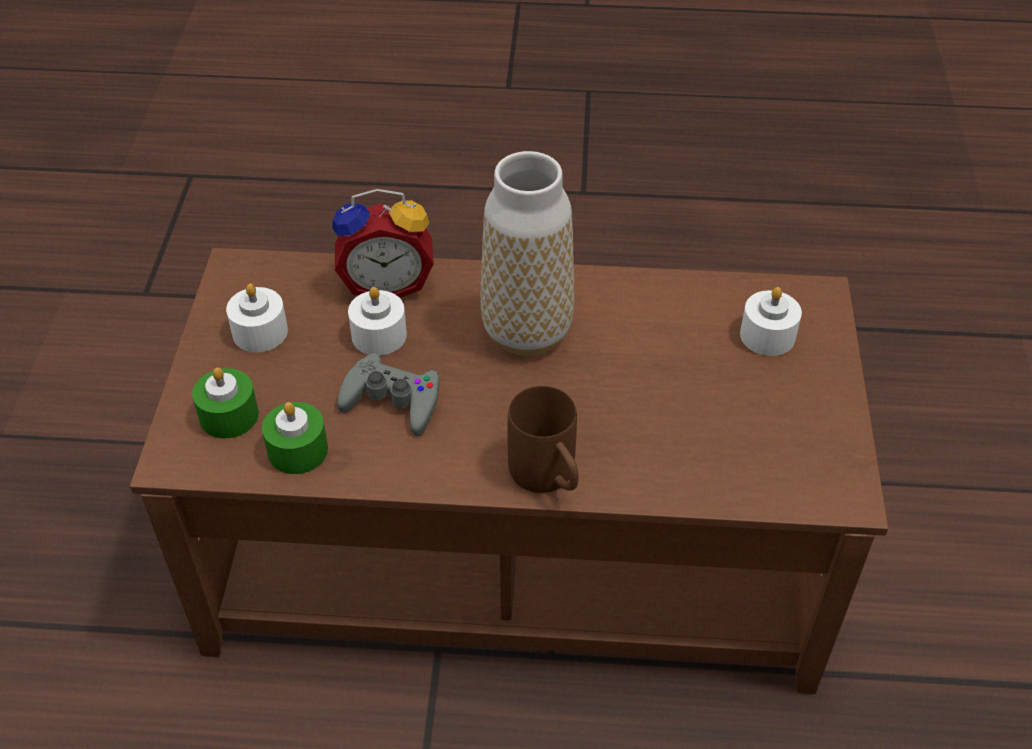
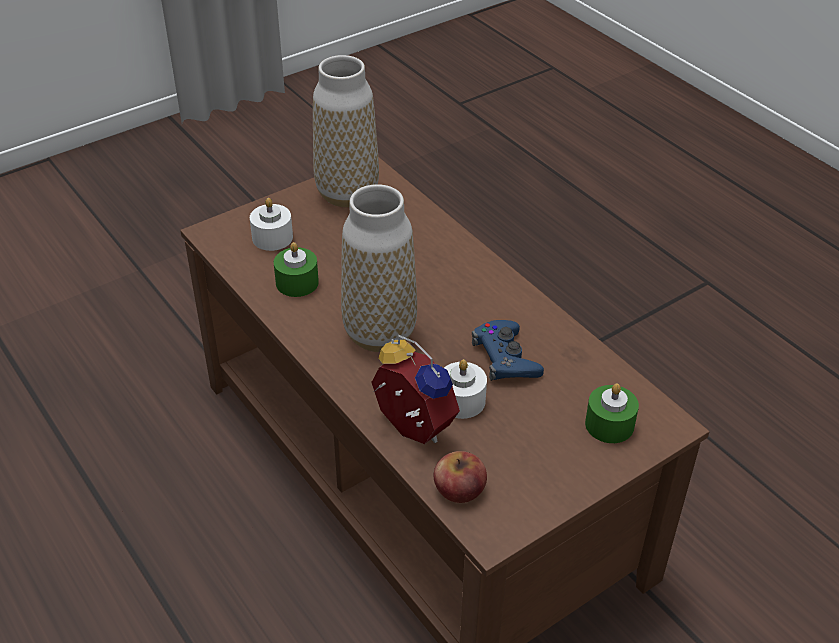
camera: 130 degrees left, 5 degrees down
white candle [226,284,288,352] -> none
green candle [262,402,328,474] -> green candle moved to [274,242,319,297]
grey game controller [337,352,440,436] -> blue game controller [472,320,544,381]
brown mug [507,386,578,493] -> none
none -> vase [313,55,379,207]
none -> apple [434,451,487,503]

